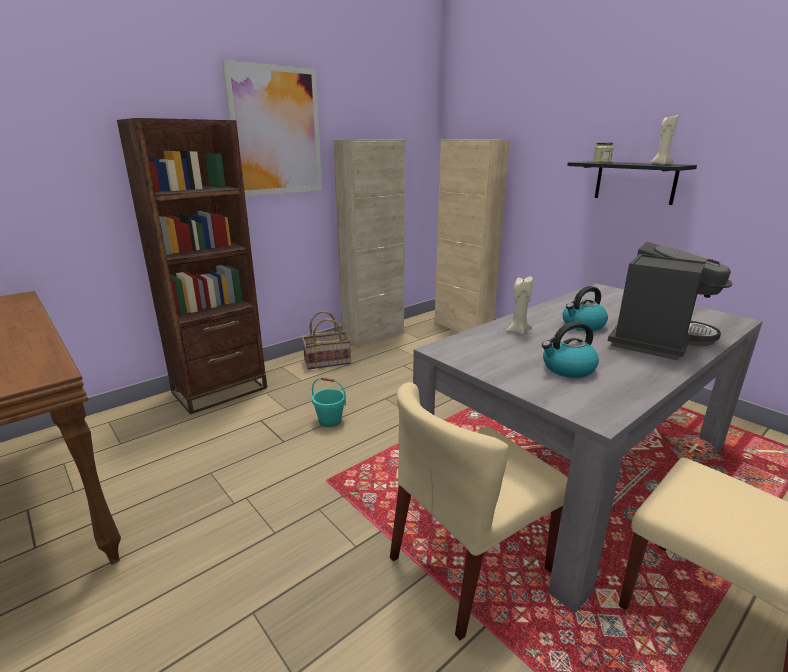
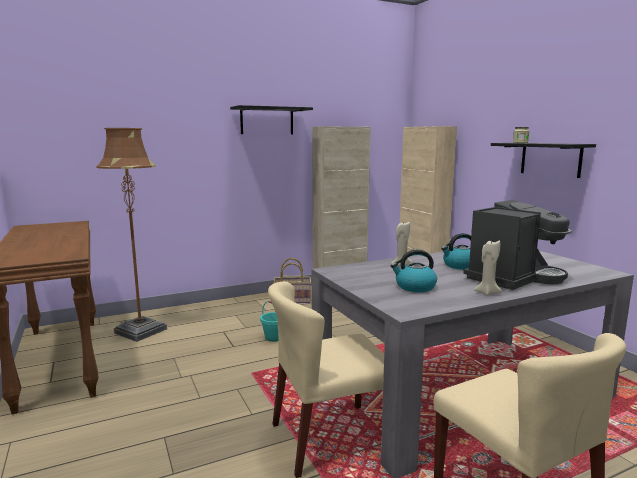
camera: 15 degrees right, 10 degrees down
brown bookcase [117,118,267,414] -> none
picture [222,60,322,196] -> black shelf [230,105,313,134]
beige candle [650,115,678,165] -> beige candle moved to [474,241,502,296]
none -> brown floor lamp [97,128,167,342]

